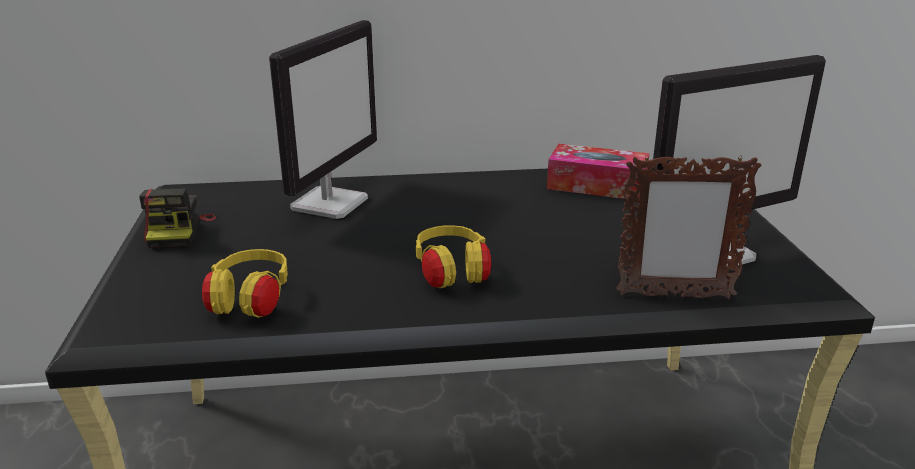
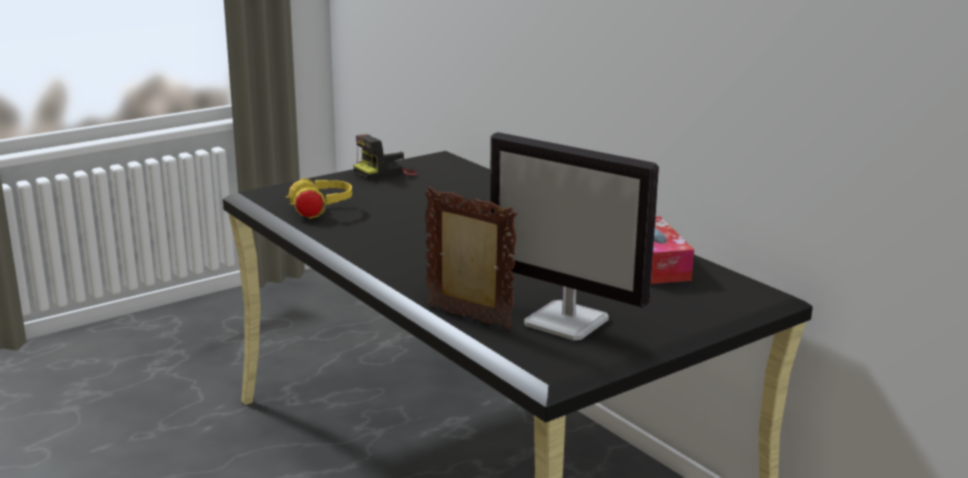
camera: 60 degrees right, 5 degrees down
monitor [269,20,377,219] -> none
yellow headphones [416,225,491,288] -> none
picture frame [616,155,762,299] -> picture frame turned 150 degrees clockwise [425,187,517,330]

